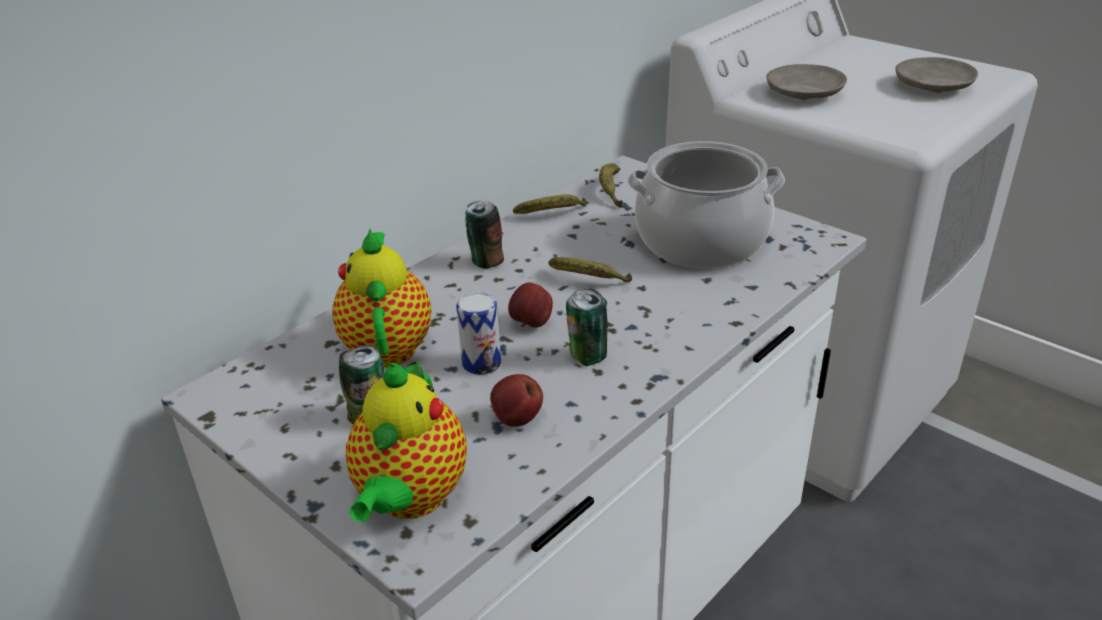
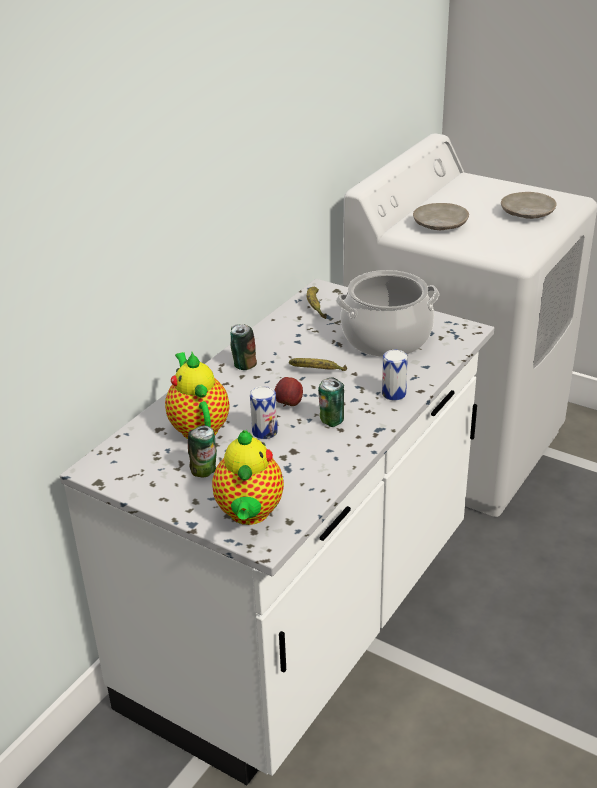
camera: 10 degrees left, 0 degrees up
apple [490,374,543,427] -> none
banana [513,195,586,214] -> none
none -> can [382,350,408,401]

